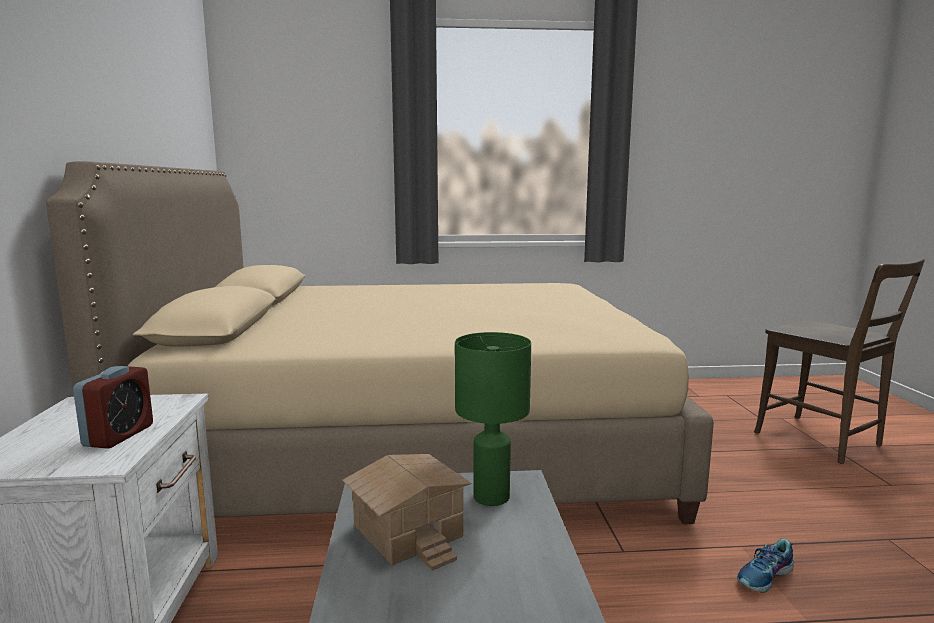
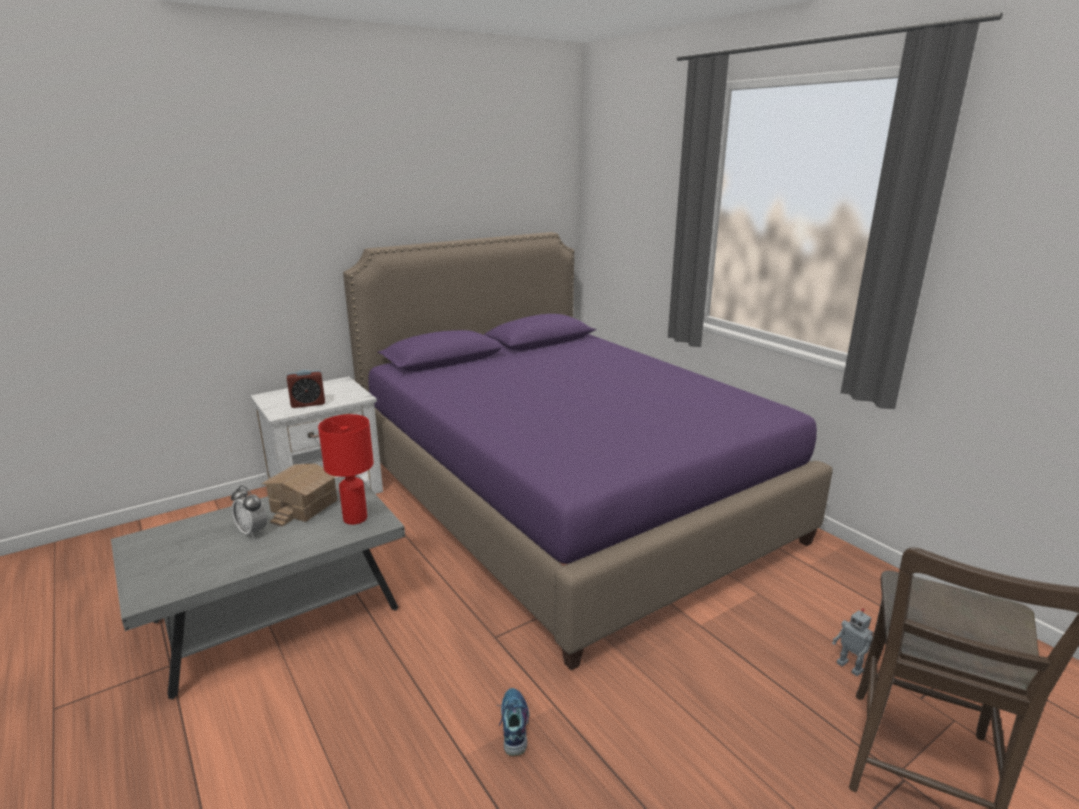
camera: 60 degrees right, 10 degrees up
beige bed [46,161,714,524] -> purple bed [343,232,833,670]
green table lamp [455,332,531,506] -> red table lamp [318,414,374,525]
shoe [737,538,794,593] -> shoe turned 60 degrees clockwise [496,688,530,756]
none -> alarm clock [231,485,267,538]
none -> toy robot [832,608,873,676]

